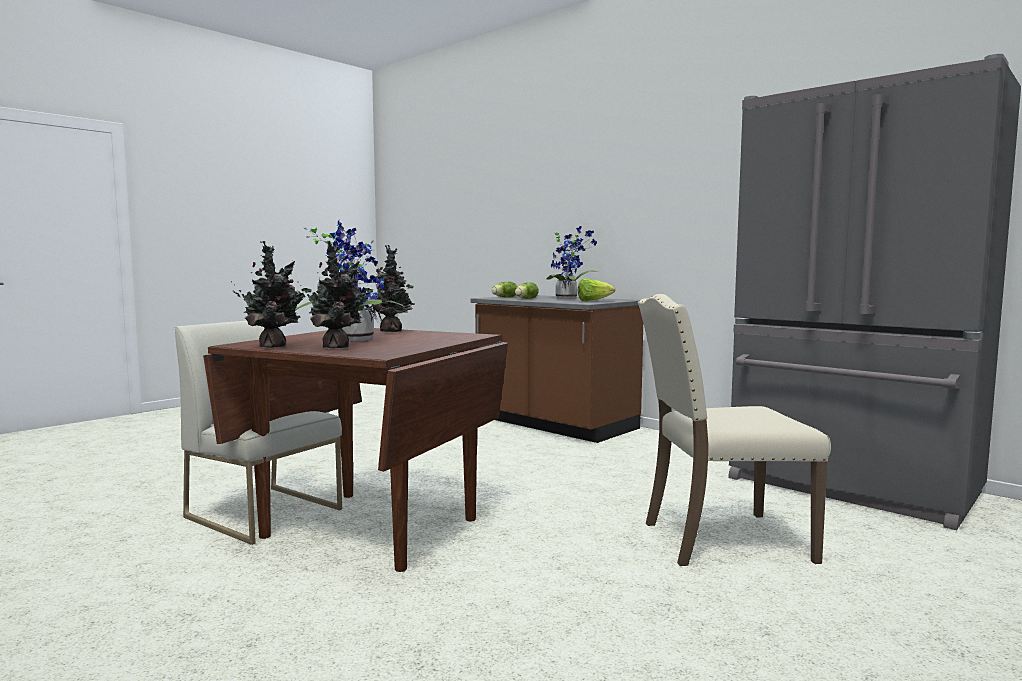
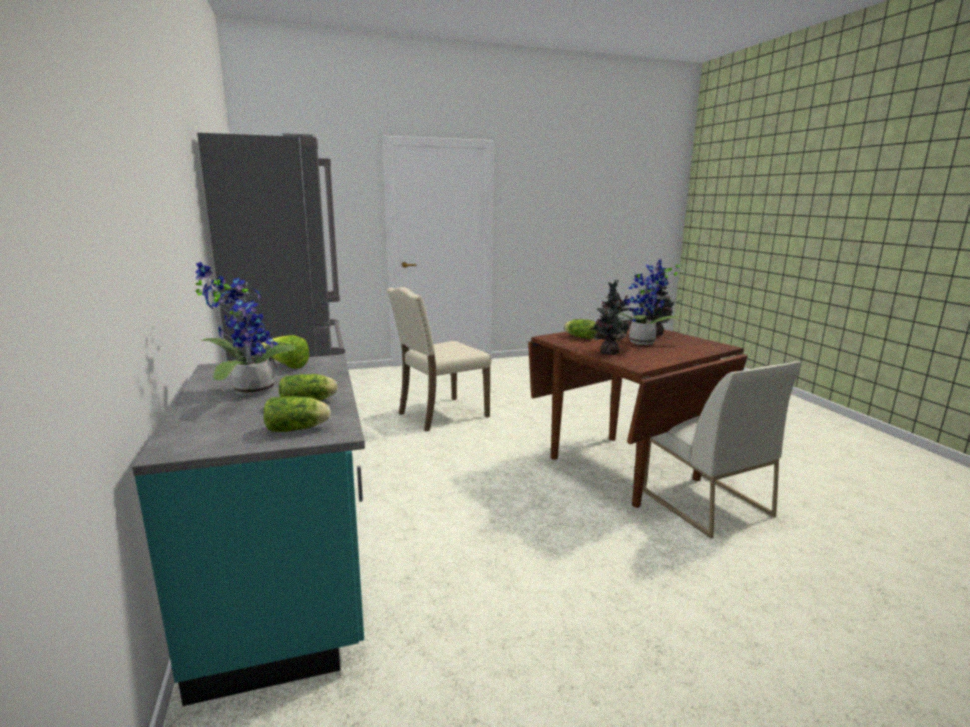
camera: 150 degrees left, 10 degrees up
potted plant [231,241,312,348] -> none
brown counter [471,295,643,443] -> turquoise counter [132,355,365,706]
beige chair [638,294,831,566] -> beige chair turned 120 degrees clockwise [387,287,492,432]
none -> lettuce [564,319,597,339]

